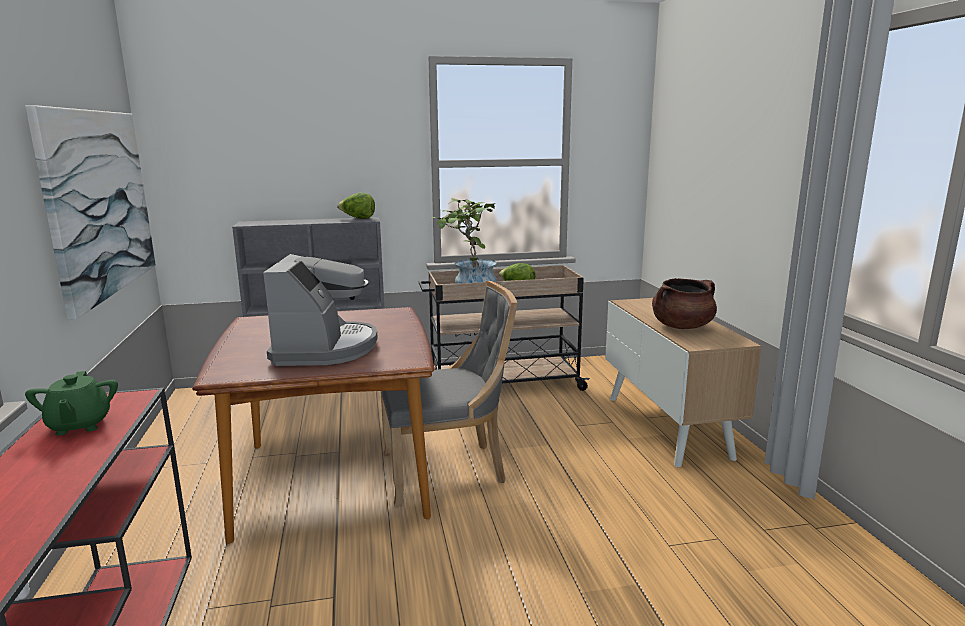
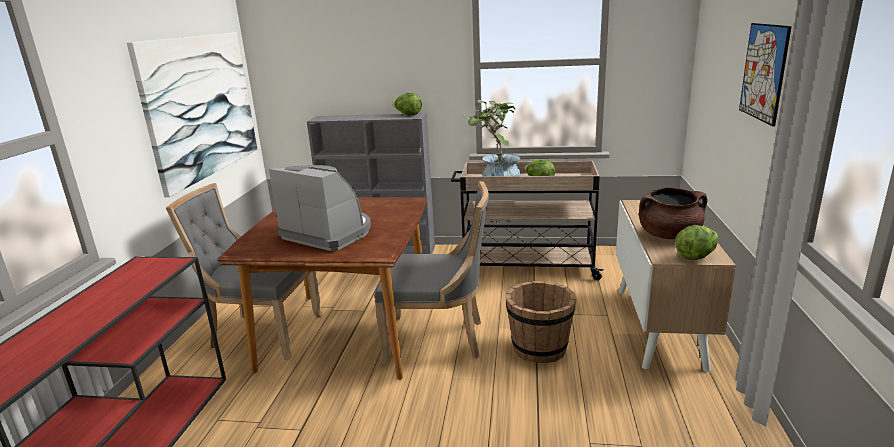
camera: 20 degrees right, 5 degrees up
green teapot [25,371,118,436] -> none
coffee machine [263,254,378,366] -> coffee machine turned 75 degrees counterclockwise [269,165,371,251]
none -> grey chair [166,183,323,360]
none -> brown bucket [506,281,576,363]
none -> lettuce [675,225,718,260]
none -> picture [739,23,792,127]

